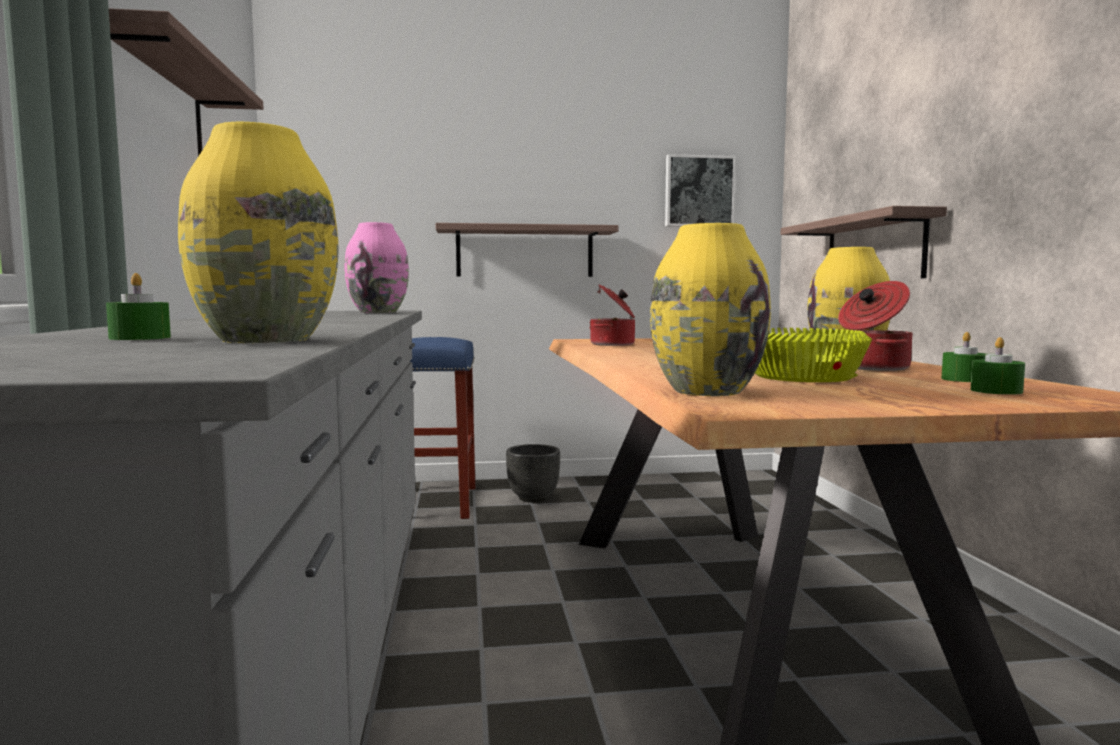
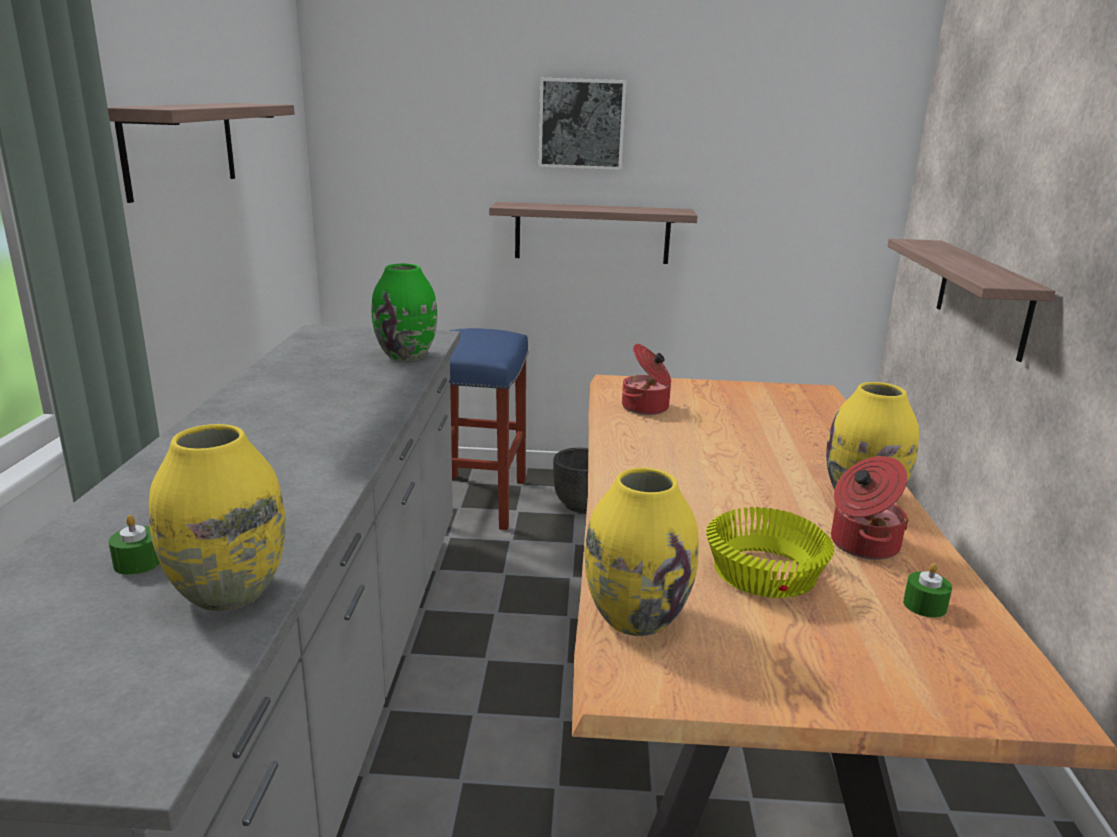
camera: 10 degrees right, 15 degrees up
pink vase [344,222,409,313] -> green vase [372,264,437,361]
picture [665,154,736,227] -> picture moved to [539,78,626,170]
green candle [971,337,1025,395] -> none

